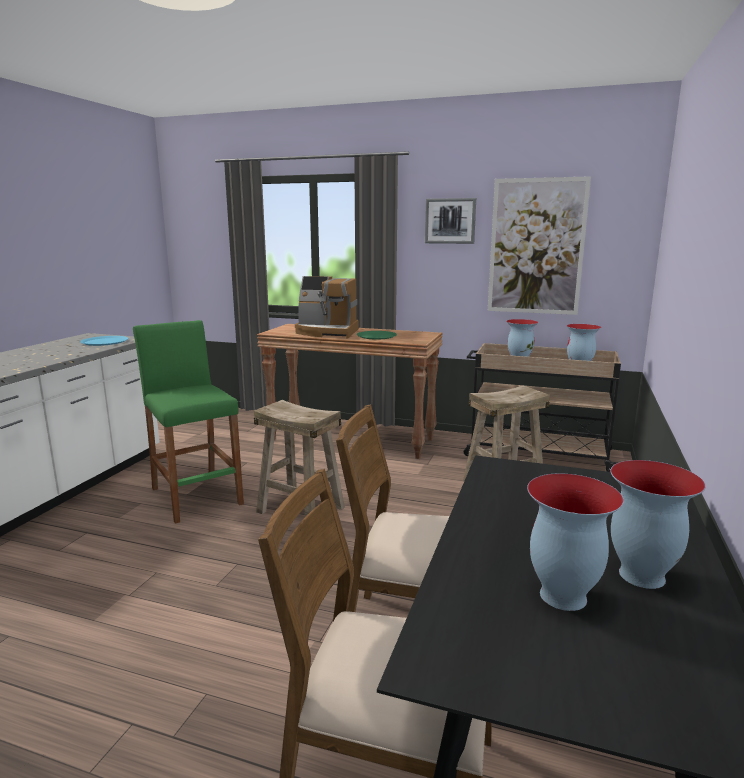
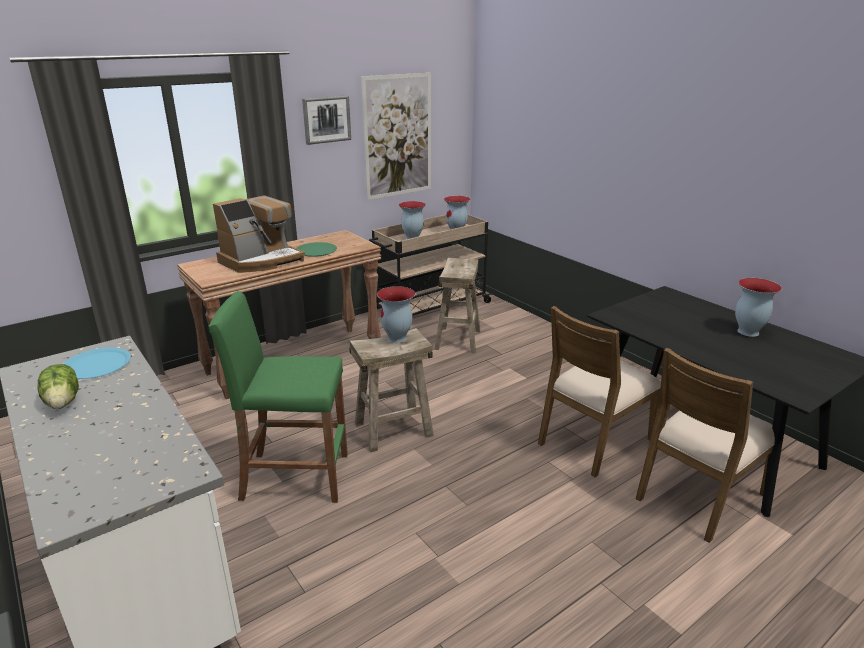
camera: 55 degrees left, 10 degrees up
vase [527,473,624,611] -> vase moved to [377,286,415,343]
none -> lettuce [37,364,79,409]

